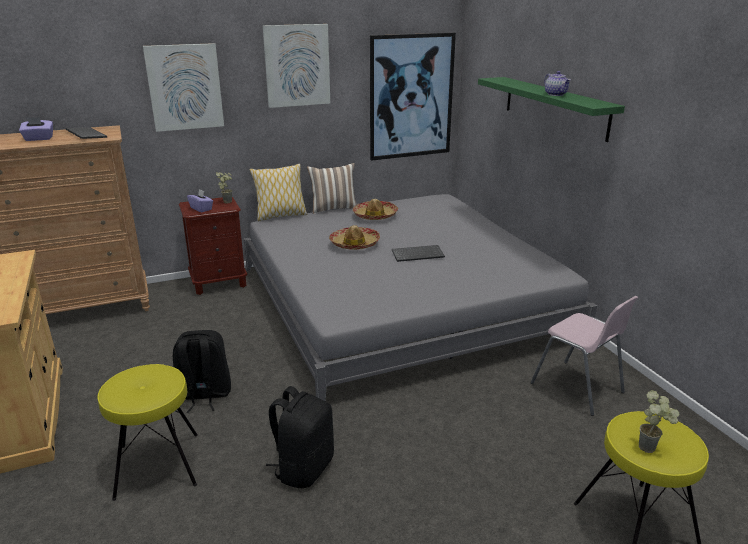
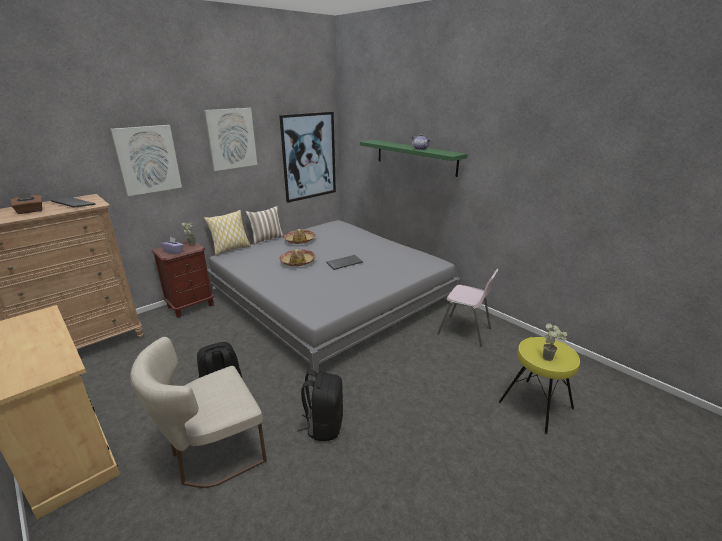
camera: 20 degrees left, 0 degrees up
purple tissue box [19,117,53,141] -> brown tissue box [11,193,42,214]
yellow stool [97,364,198,501] -> beige chair [130,337,267,488]

